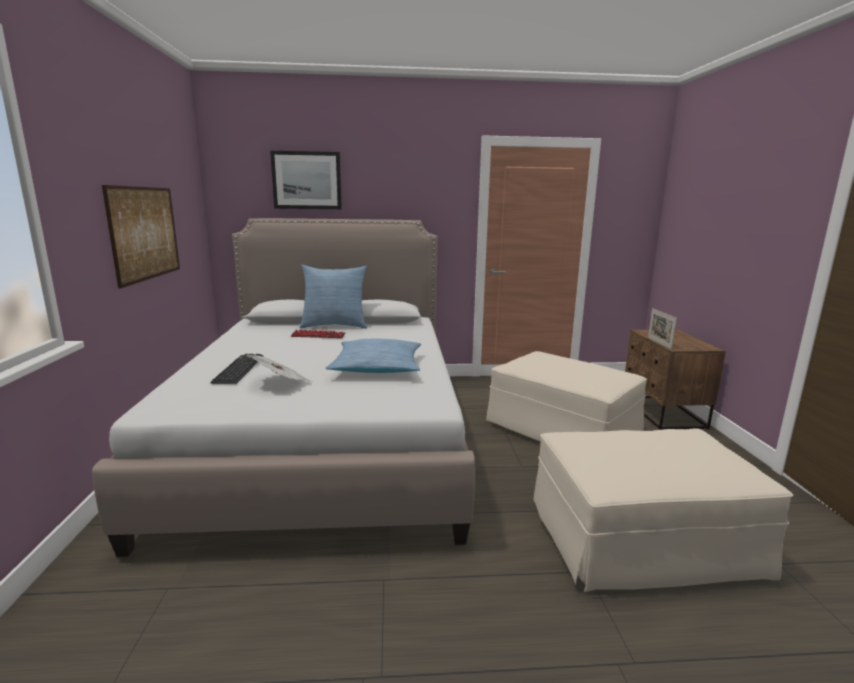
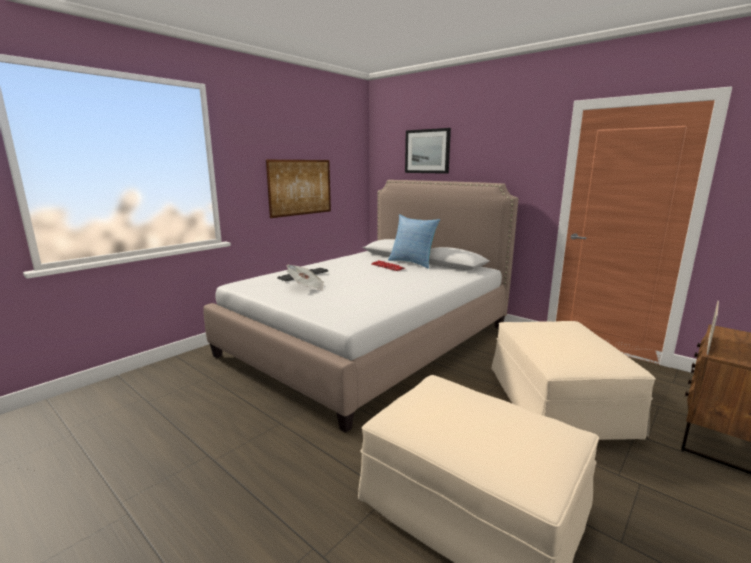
camera: 45 degrees right, 0 degrees up
pillow [325,339,421,373] -> none

